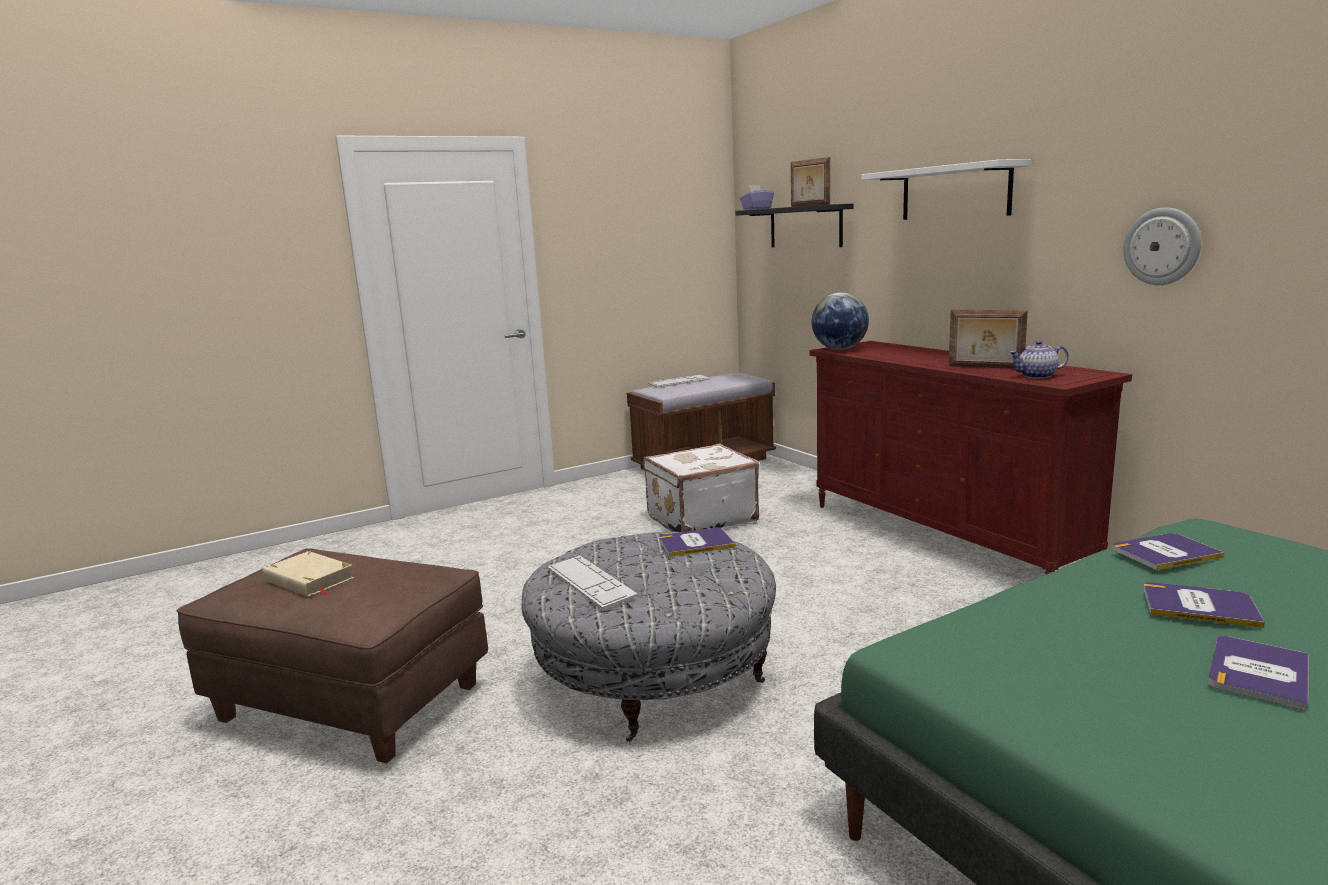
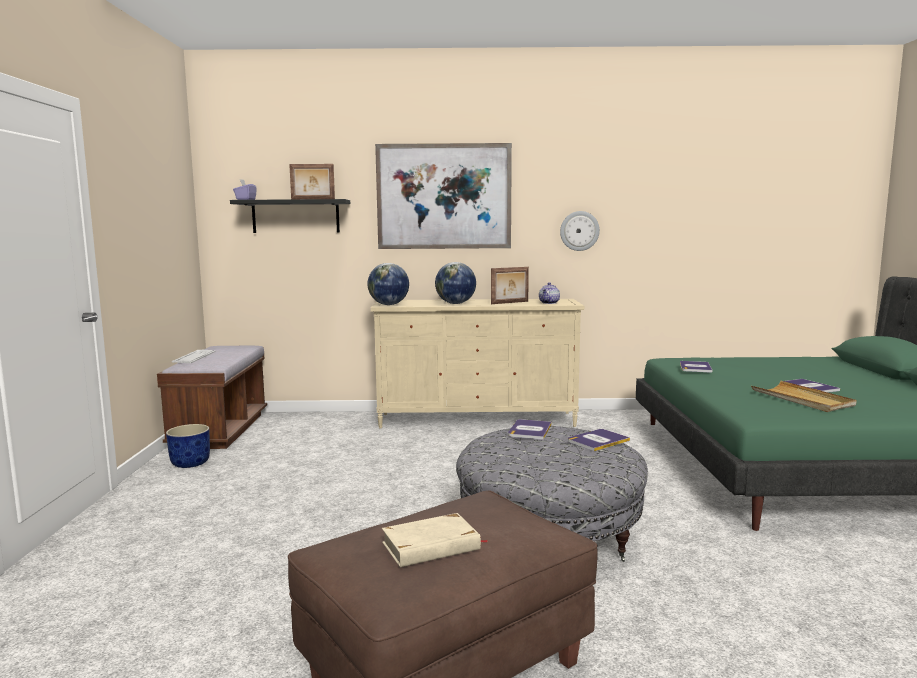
camera: 60 degrees left, 5 degrees down
keyboard [548,556,638,609] -> none
white suitcase [643,443,759,532] -> none
red dresser [810,341,1132,575] -> beige dresser [371,299,584,429]
white shelf [861,159,1031,220] -> picture [375,143,512,249]
book [1144,582,1265,628] -> book moved to [568,429,630,451]
none -> blue planter [166,424,210,468]
none -> globe [435,262,476,304]
none -> beige tray [751,381,857,412]

